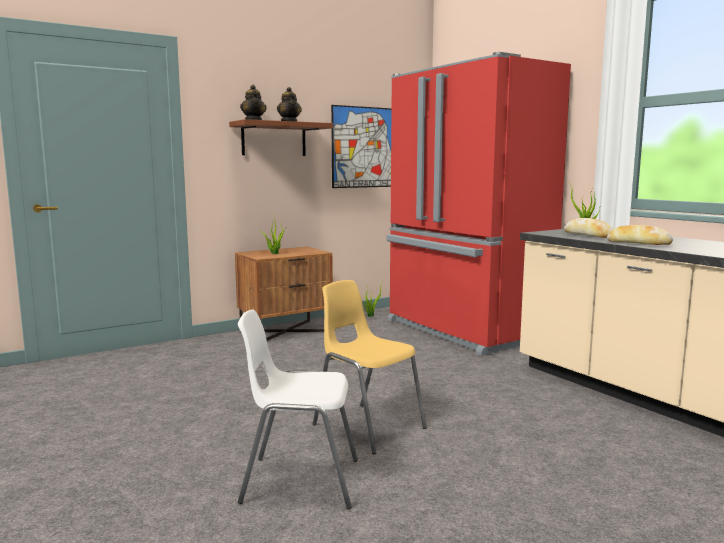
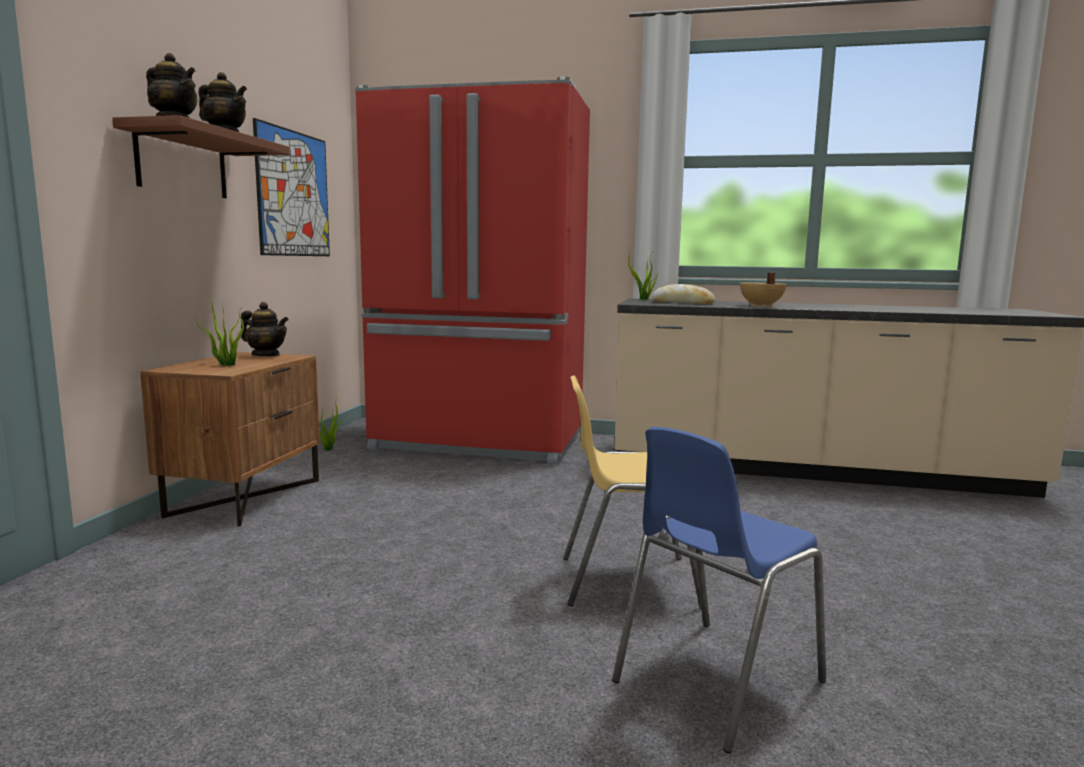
camera: 45 degrees left, 0 degrees up
white chair [238,309,358,509] -> blue chair [612,427,827,754]
bread [607,225,673,245] -> beige cooking pot [740,272,787,307]
none -> teapot [241,302,289,356]

